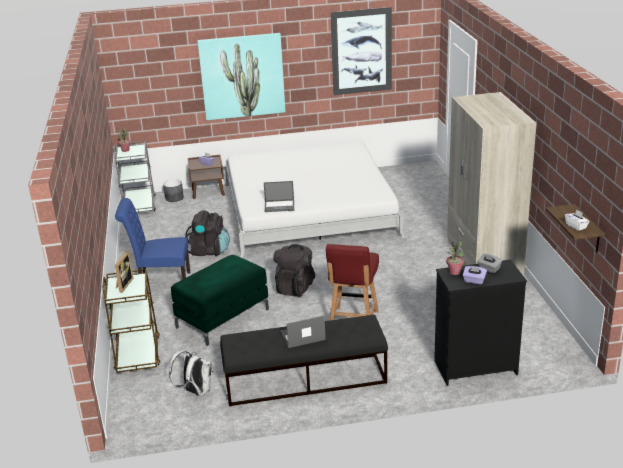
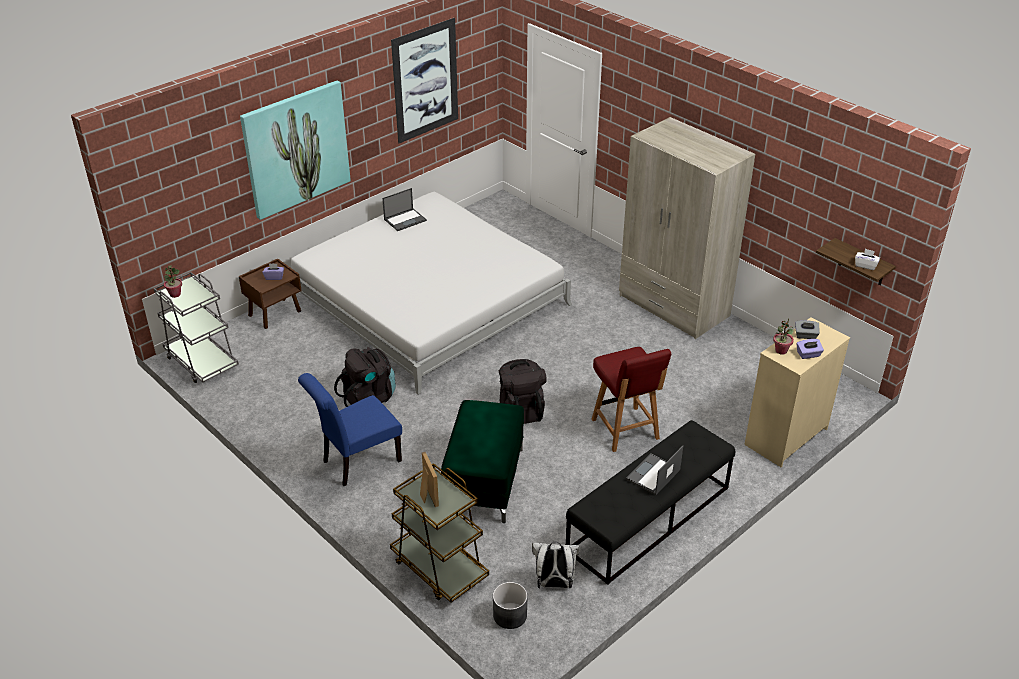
camera: 35 degrees left, 10 degrees up
grey planter [163,179,184,202] -> grey planter moved to [493,582,527,629]
laptop [264,181,294,212] -> laptop moved to [382,188,427,231]
black dresser [434,259,527,386] -> beige dresser [744,317,850,467]

